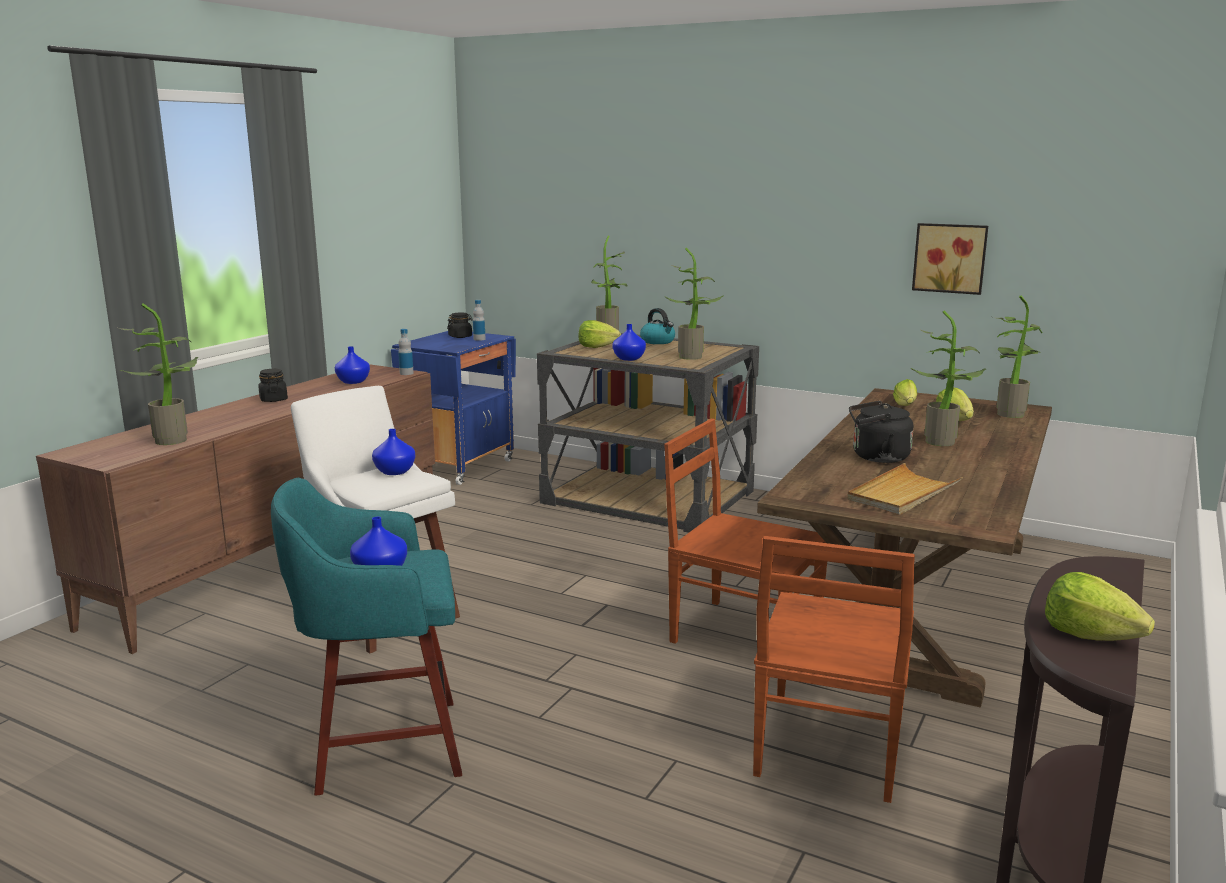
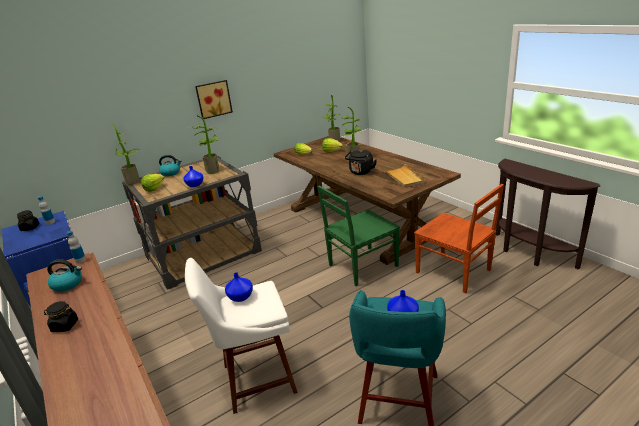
camera: 60 degrees left, 10 degrees up
potted plant [119,303,198,445] -> none
blue vase [335,346,370,384] -> kettle [47,259,82,292]
brown chair [664,418,827,644] -> green chair [317,186,400,286]
picture [912,223,988,295] -> picture moved to [195,80,233,119]
lettuce [1045,572,1155,641] -> none

